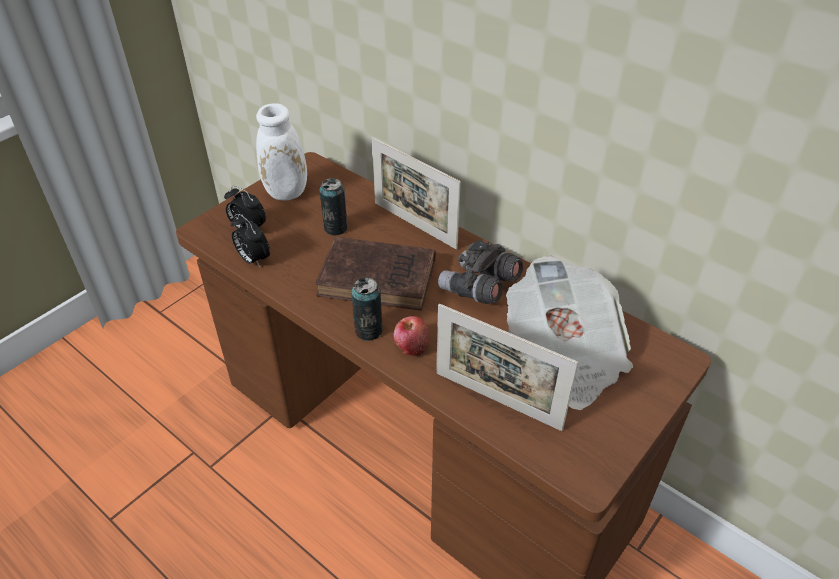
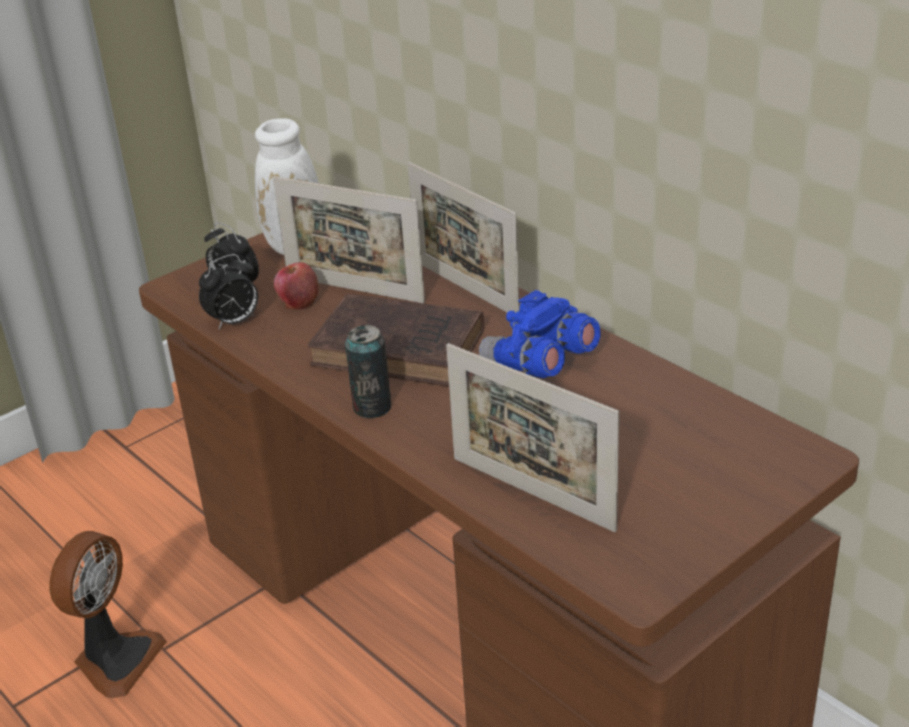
camera: 10 degrees right, 10 degrees down
alarm clock [231,214,270,267] -> alarm clock turned 90 degrees counterclockwise [199,254,258,330]
can [319,178,348,236] -> picture frame [273,176,425,304]
apple [394,316,430,356] -> apple moved to [274,262,318,310]
grey binoculars [438,239,523,304] -> blue binoculars [479,290,601,378]
newspaper [506,256,633,410] -> none
none -> fan [49,531,167,698]

